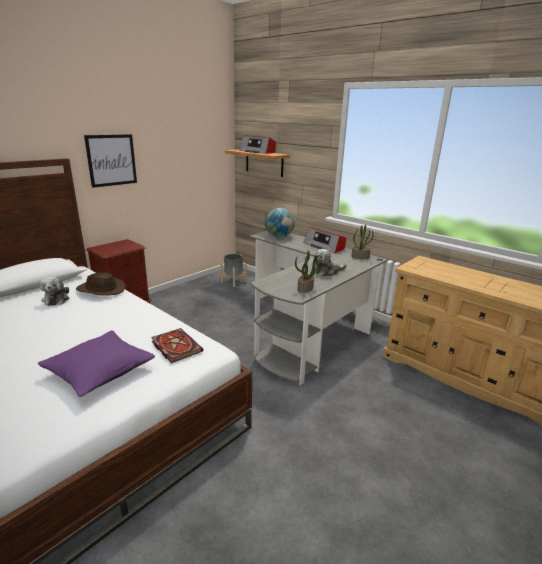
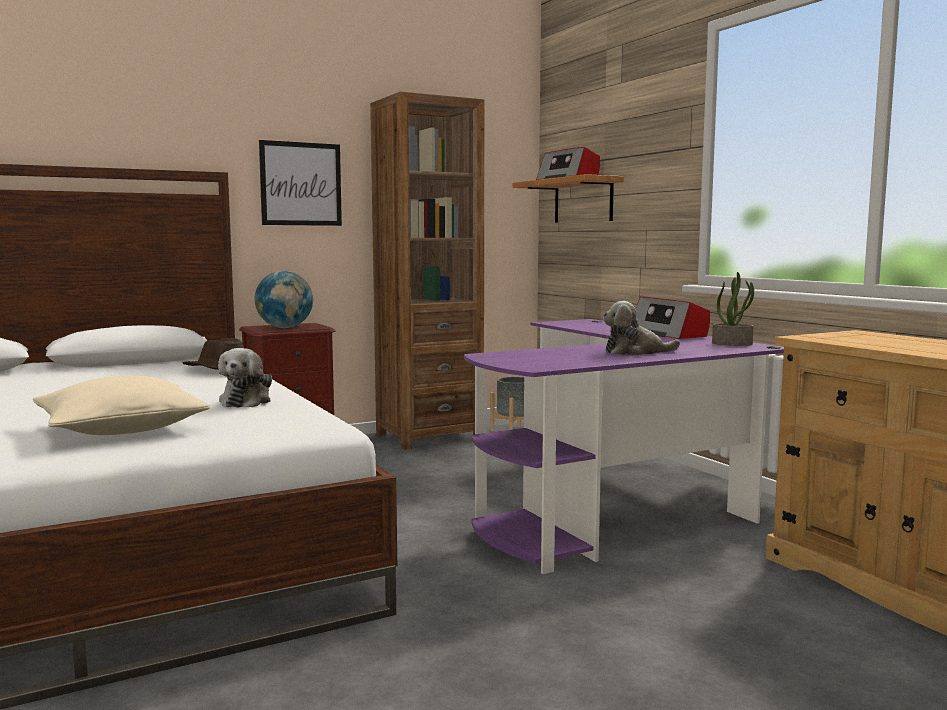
camera: 20 degrees right, 15 degrees down
purple pillow [38,330,155,397] -> beige pillow [33,376,210,435]
plush toy [40,277,69,306] -> plush toy moved to [218,348,272,408]
book [151,328,203,363] -> none
grey desk [249,231,388,385] -> purple desk [464,319,784,574]
globe [265,208,295,238] -> globe moved to [255,271,313,328]
potted plant [295,250,319,293] -> none
none -> brown bookcase [370,91,485,450]

